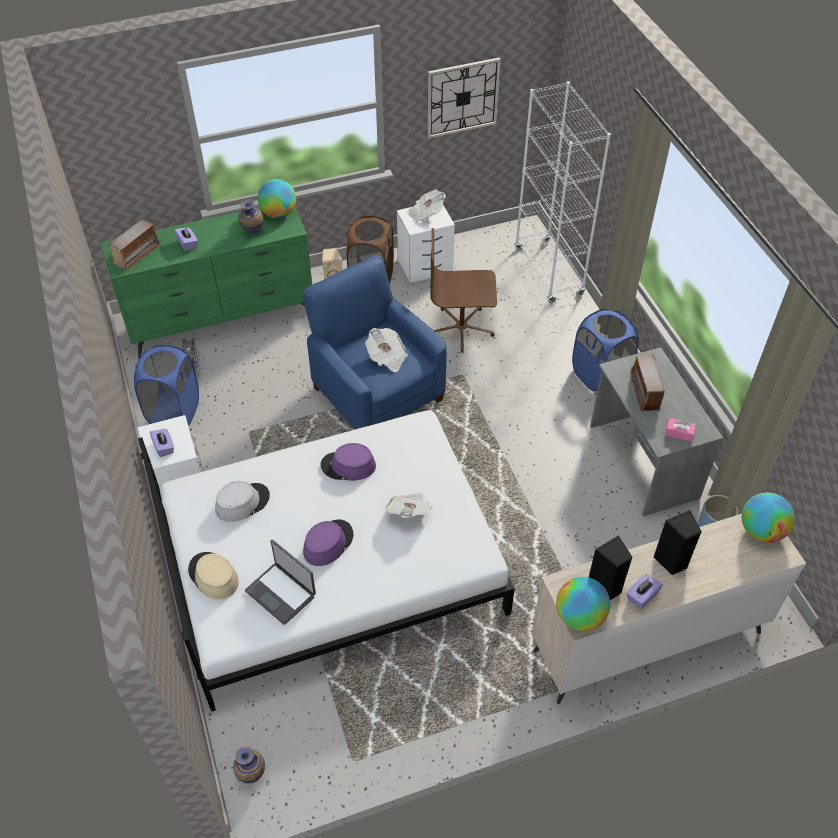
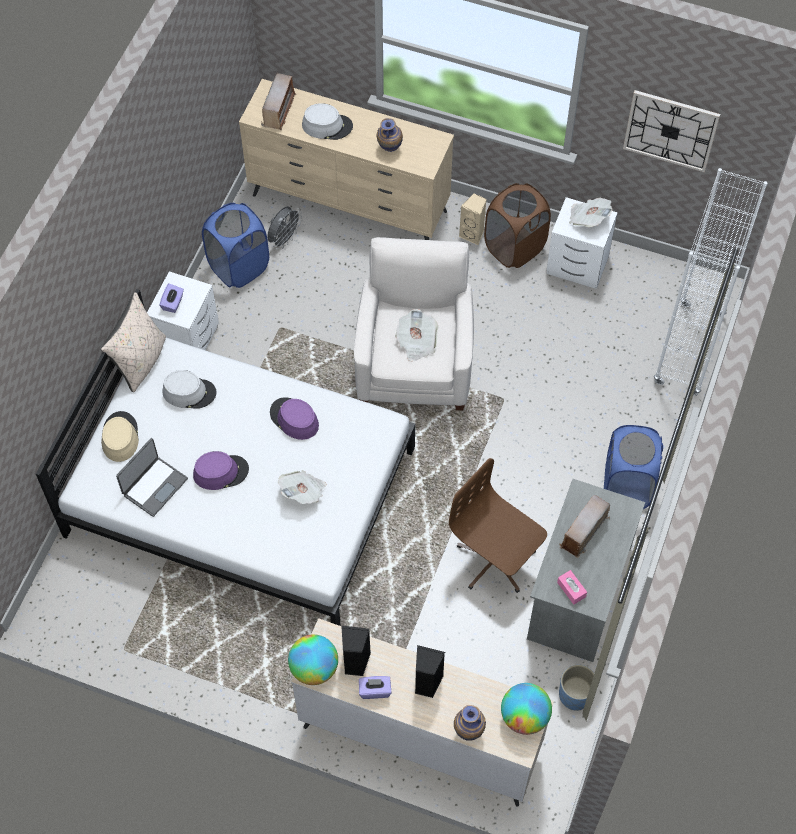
camera: 40 degrees right, 10 degrees up
green dresser [102,207,312,359] -> beige dresser [239,79,454,240]
radio [109,218,161,271] -> radio turned 60 degrees counterclockwise [261,72,297,130]
purple tissue box [174,225,198,251] -> grey hat [302,103,353,140]
vase [233,747,265,783] -> vase moved to [454,705,486,741]
laptop [245,539,316,625] -> laptop turned 135 degrees counterclockwise [116,438,188,517]
globe [258,179,296,218] -> none
blue armchair [303,255,447,429] -> white armchair [354,237,474,410]
brown office chair [431,228,497,353] -> brown office chair moved to [449,458,547,593]
none -> beige pillow [101,292,166,392]

